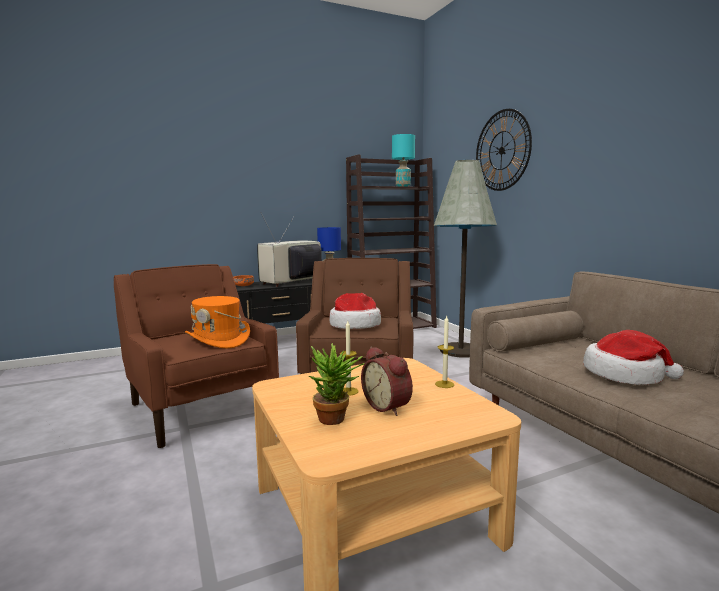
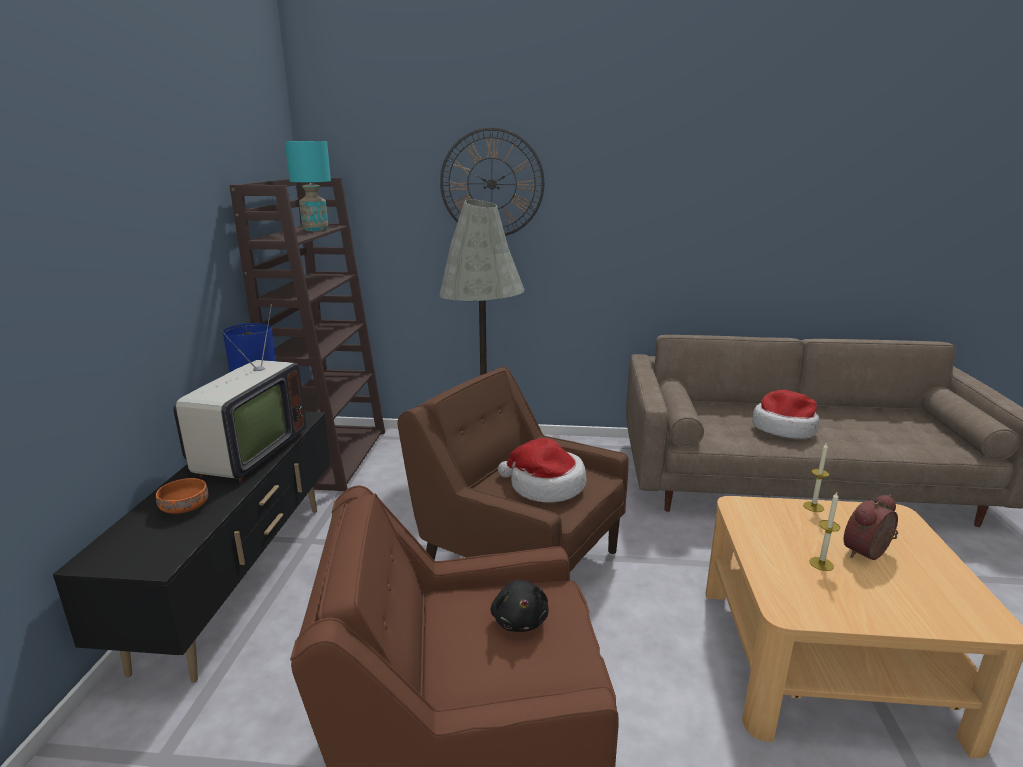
camera: 60 degrees left, 10 degrees up
orange hat [185,296,250,349] -> black plush toy [490,580,548,632]
television [257,213,322,287] -> television turned 150 degrees counterclockwise [173,304,306,483]
potted plant [309,343,365,425] -> none
alarm clock [361,347,413,416] -> alarm clock turned 150 degrees clockwise [844,495,898,560]

